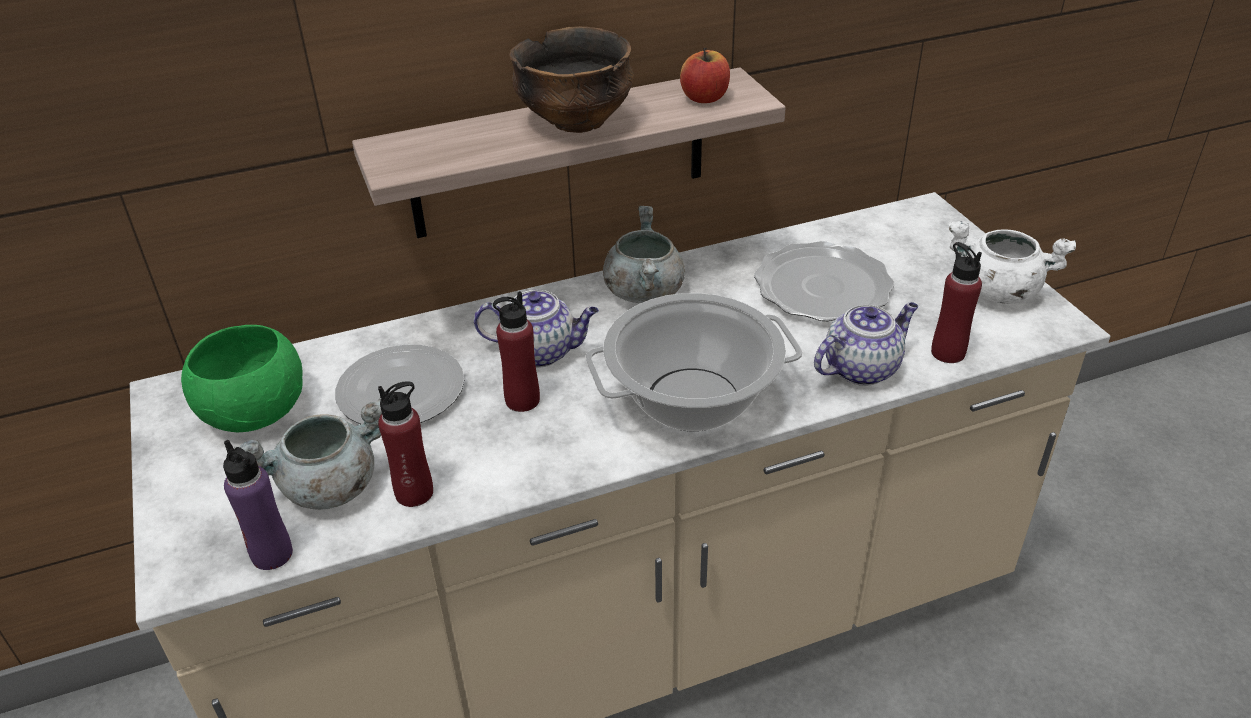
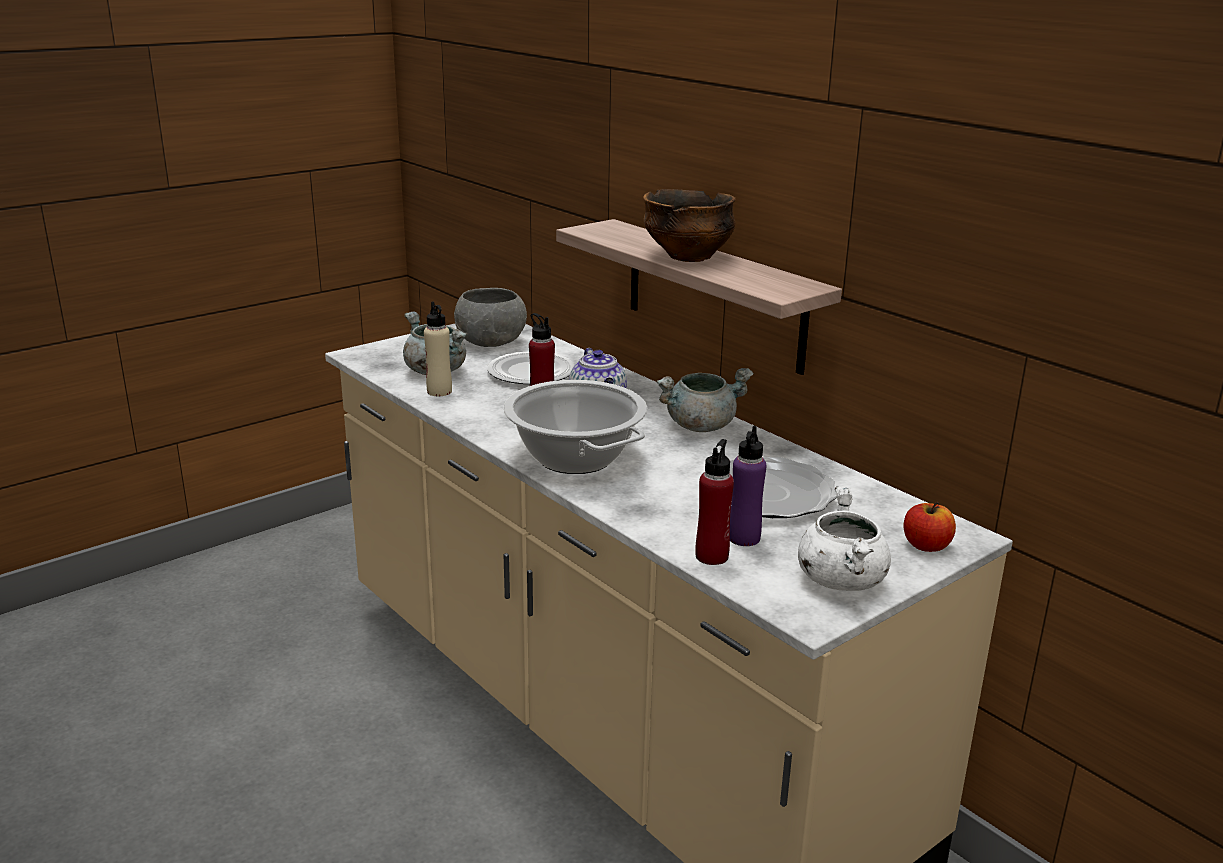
camera: 70 degrees right, 15 degrees down
green bowl [181,325,303,432] -> grey bowl [454,288,527,347]
purple bottle [223,440,293,570] -> purple bottle moved to [730,426,766,546]
red bottle [378,381,433,507] -> beige bottle [424,302,452,396]
apple [680,48,730,103] -> apple moved to [904,502,956,552]
teapot [814,302,918,386] -> none

